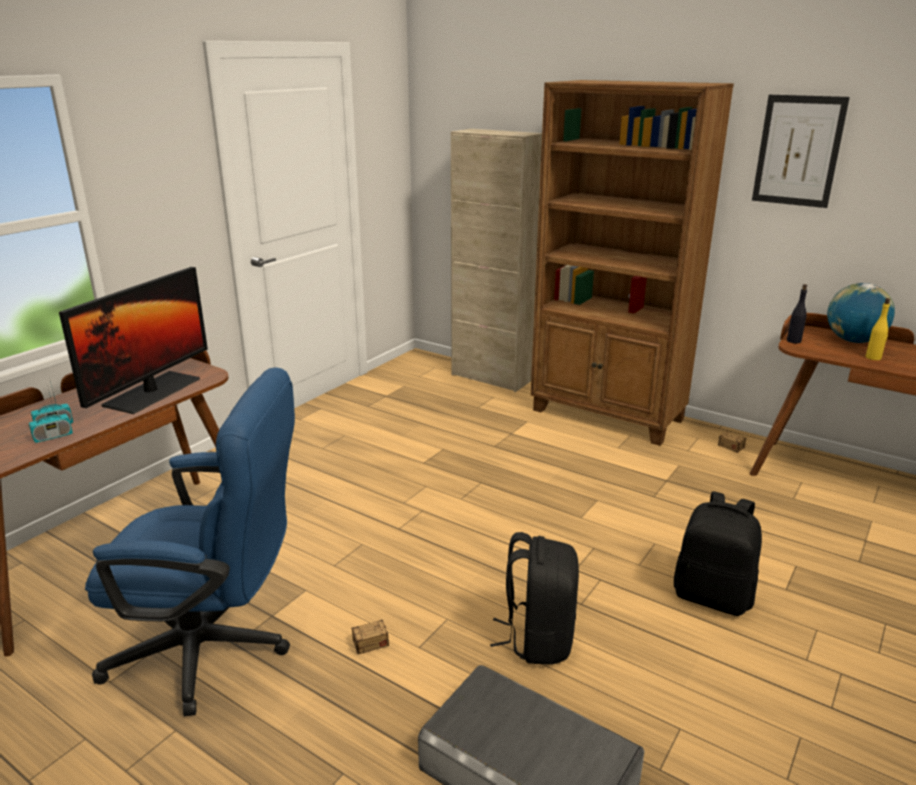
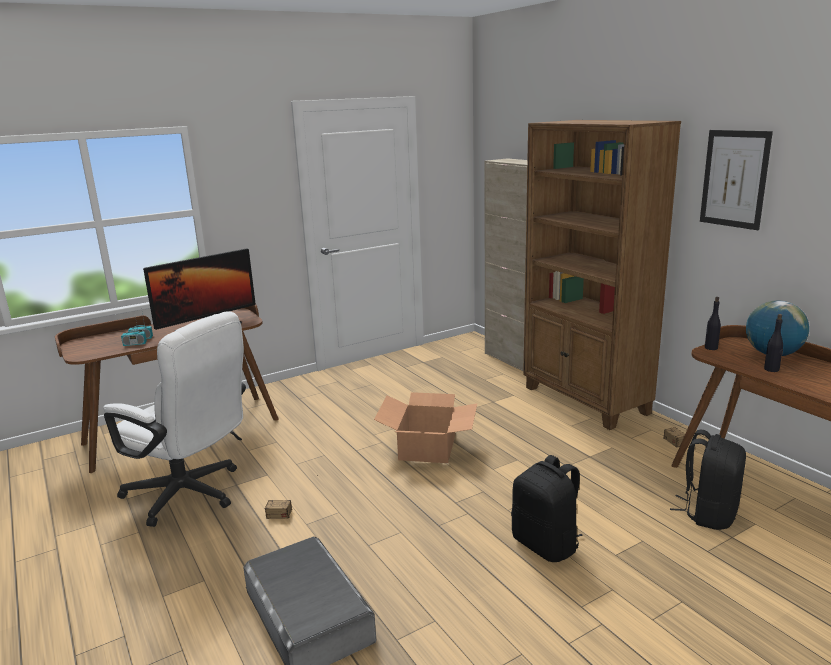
camera: 25 degrees right, 5 degrees down
blue office chair [85,367,295,717] -> white office chair [103,311,246,527]
black backpack [490,532,579,665] -> black backpack moved to [670,430,746,530]
yellow bottle [866,298,890,360] -> black bottle [764,314,783,372]
none -> cardboard box [374,392,477,463]

